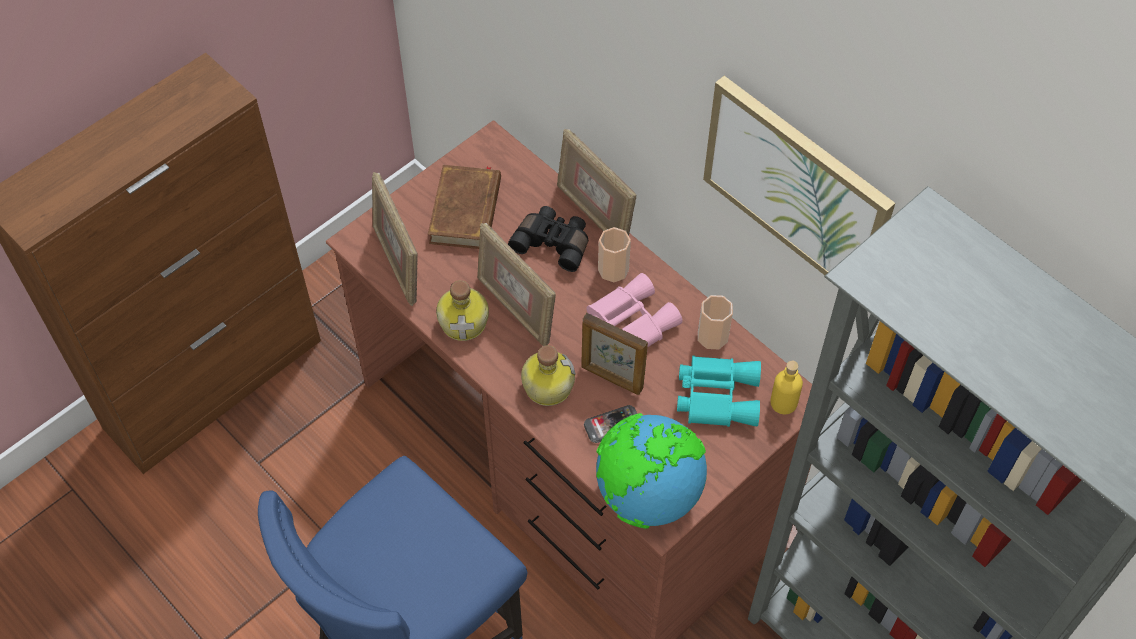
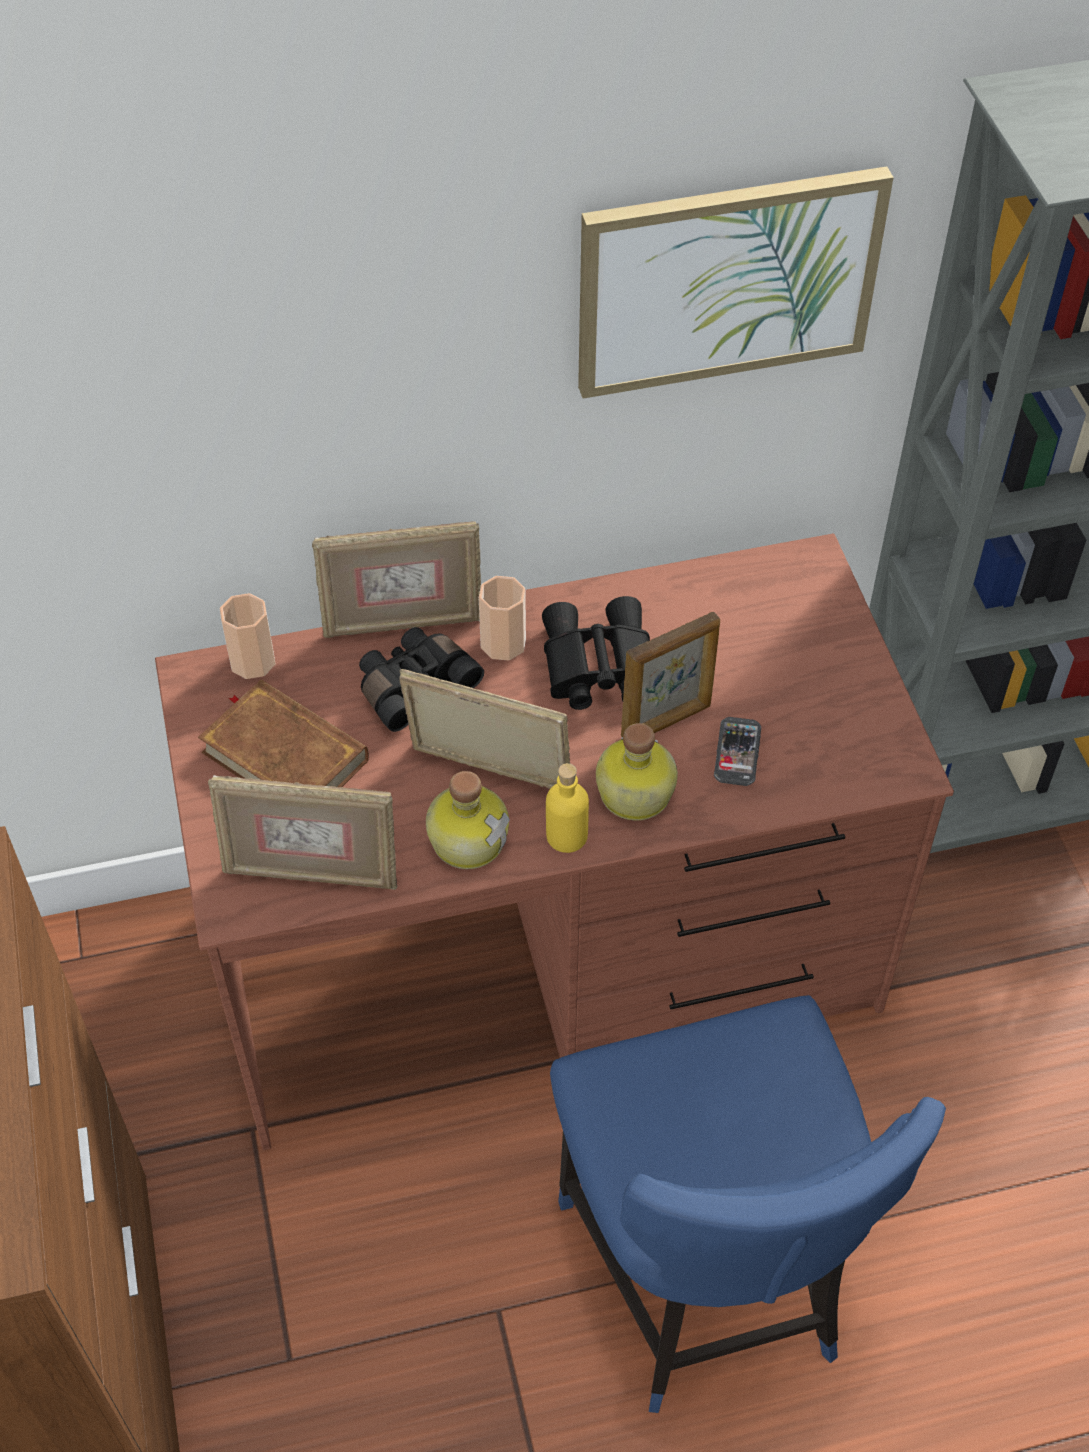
camera: 60 degrees left, 5 degrees down
picture frame [477,223,556,346] -> picture frame turned 150 degrees counterclockwise [399,669,570,789]
pink binoculars [587,273,683,348] -> black binoculars [542,596,650,710]
globe [596,413,707,529] -> none
turquoise binoculars [677,355,761,427] -> none
cup [698,295,733,349] -> cup moved to [220,593,276,679]
yellow bottle [770,360,803,414] -> yellow bottle moved to [546,763,589,853]

